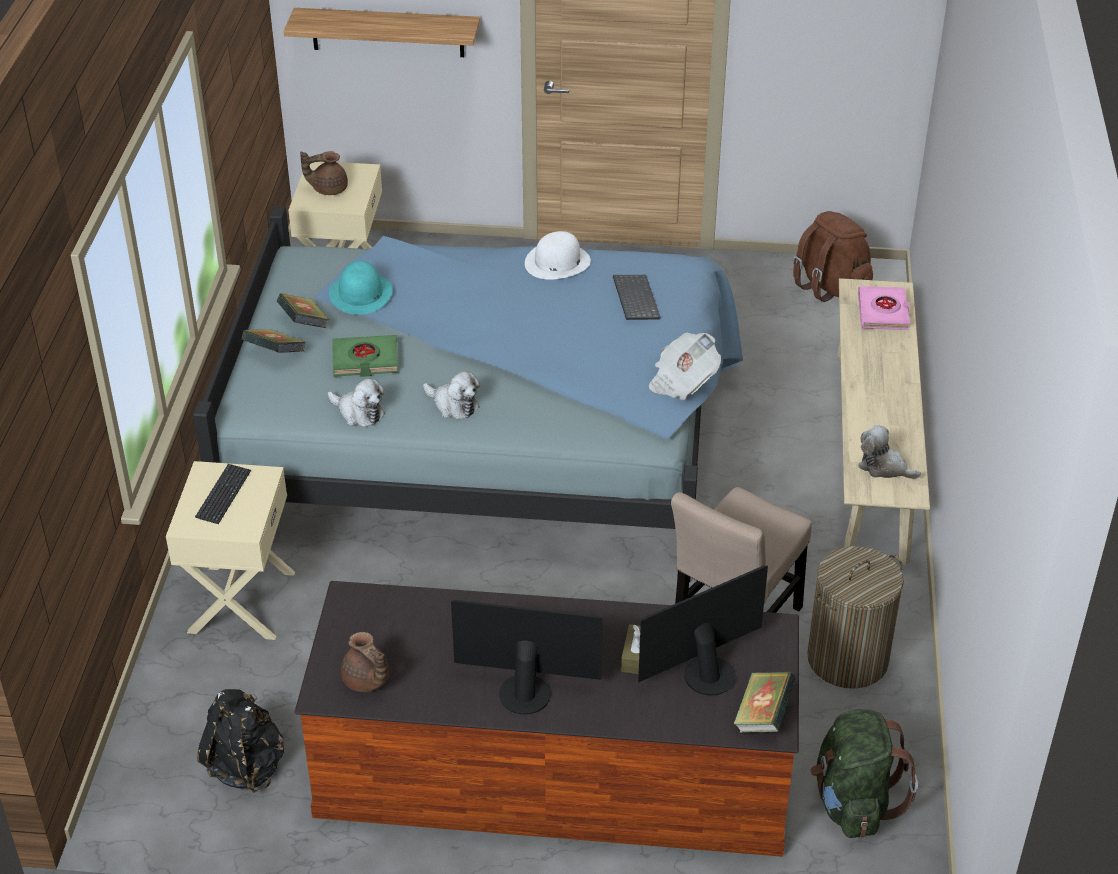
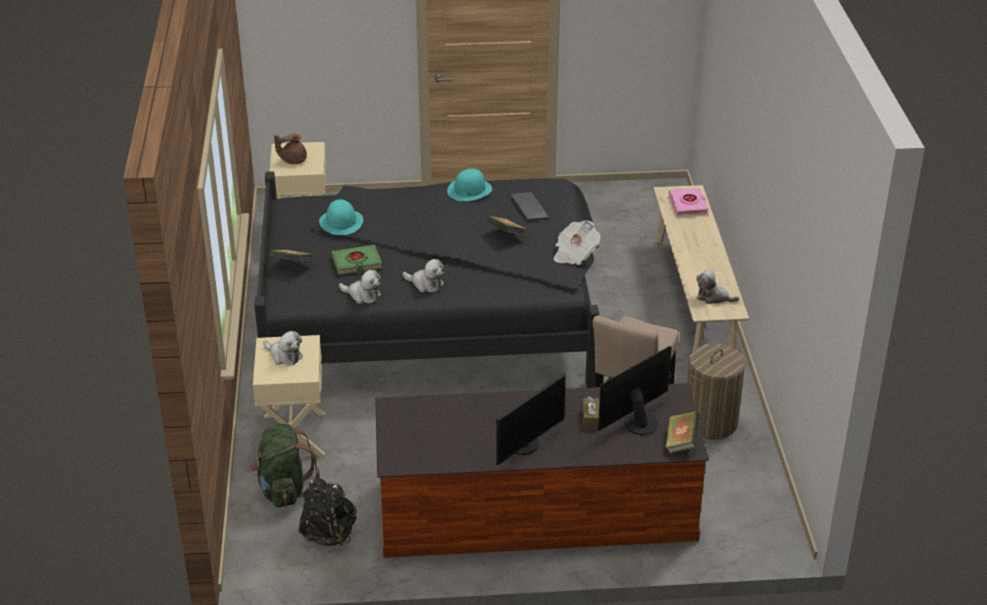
camera: 10 degrees left, 5 degrees down
blue bed [193,206,743,582] -> black bed [254,171,599,388]
keyboard [195,464,251,524] -> plush toy [263,331,303,366]
book [277,293,329,328] -> book moved to [486,216,528,236]
shelf [284,8,480,57] -> none
brown teapot [341,632,389,692] -> none
monitor [451,600,603,714] -> monitor turned 135 degrees clockwise [496,373,566,465]
white hat [525,231,591,280] -> turquoise hat [447,169,492,201]
brown backpack [793,211,873,302] -> none
green backpack [810,709,918,838] -> green backpack moved to [250,424,319,508]

